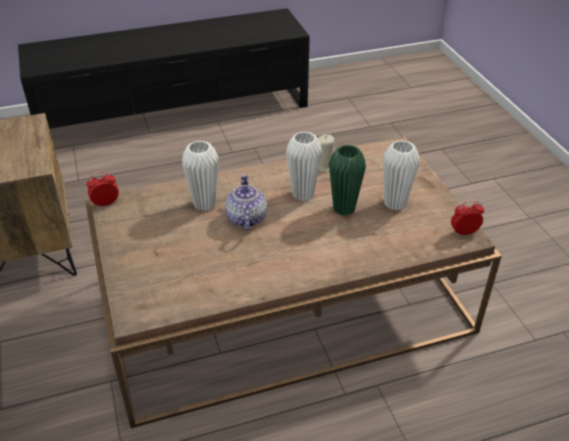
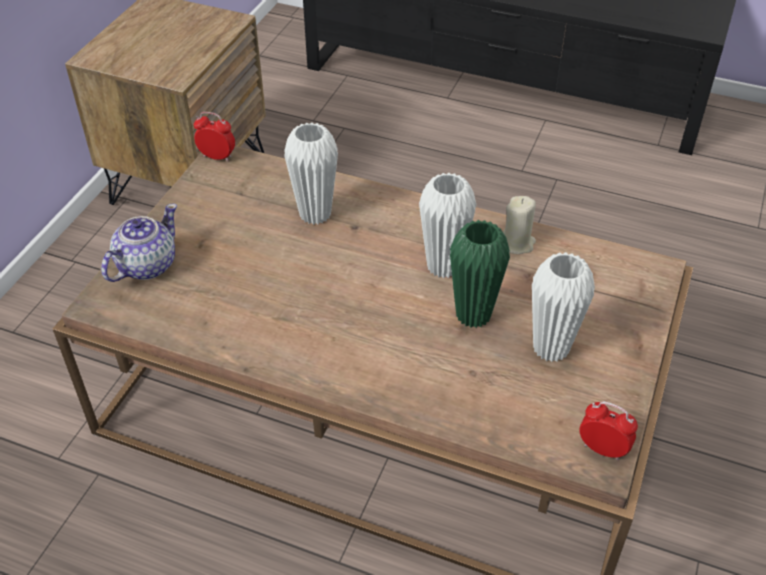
camera: 40 degrees right, 5 degrees up
teapot [225,174,267,231] -> teapot moved to [101,204,177,282]

